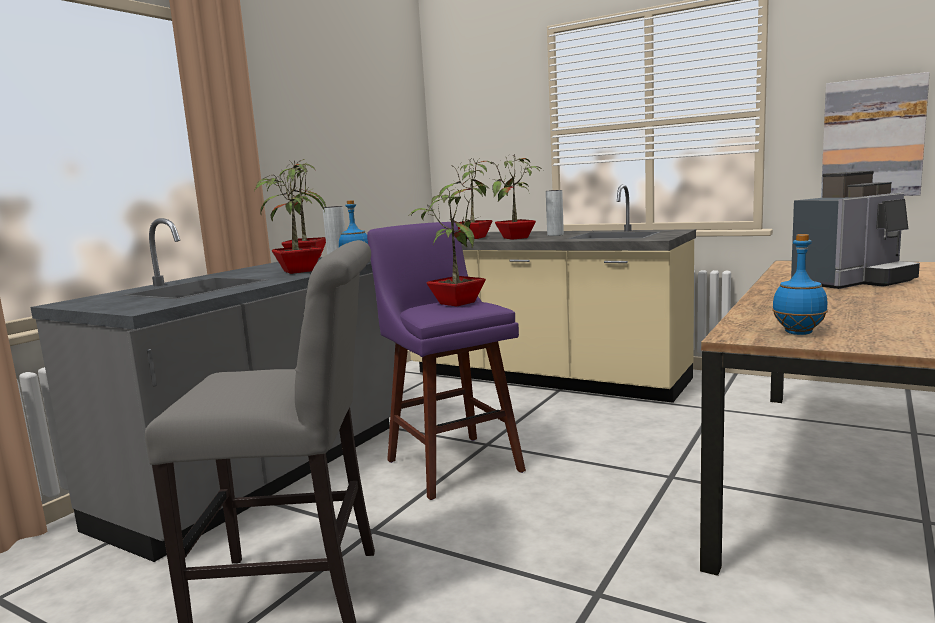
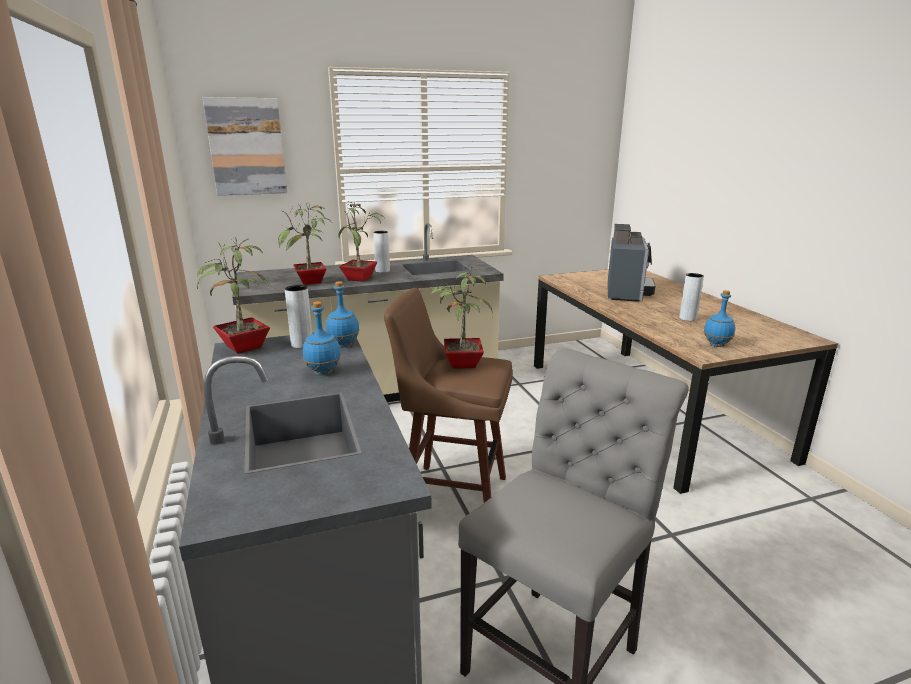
camera: 50 degrees left, 10 degrees up
potted plant [254,159,325,274] -> blue bottle [303,302,341,375]
purple stool [367,222,526,500] -> brown stool [384,288,513,503]
picture [821,72,930,198] -> picture moved to [203,97,287,196]
none -> grey vase [679,273,704,321]

